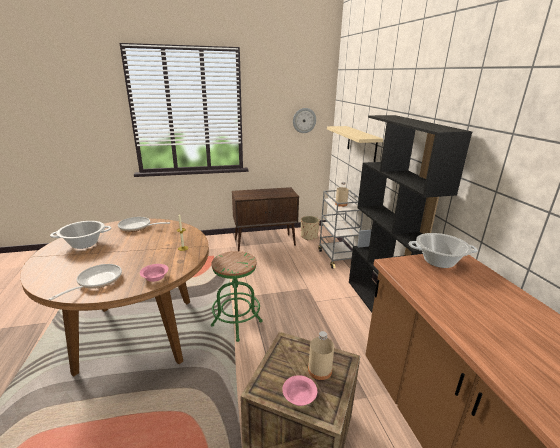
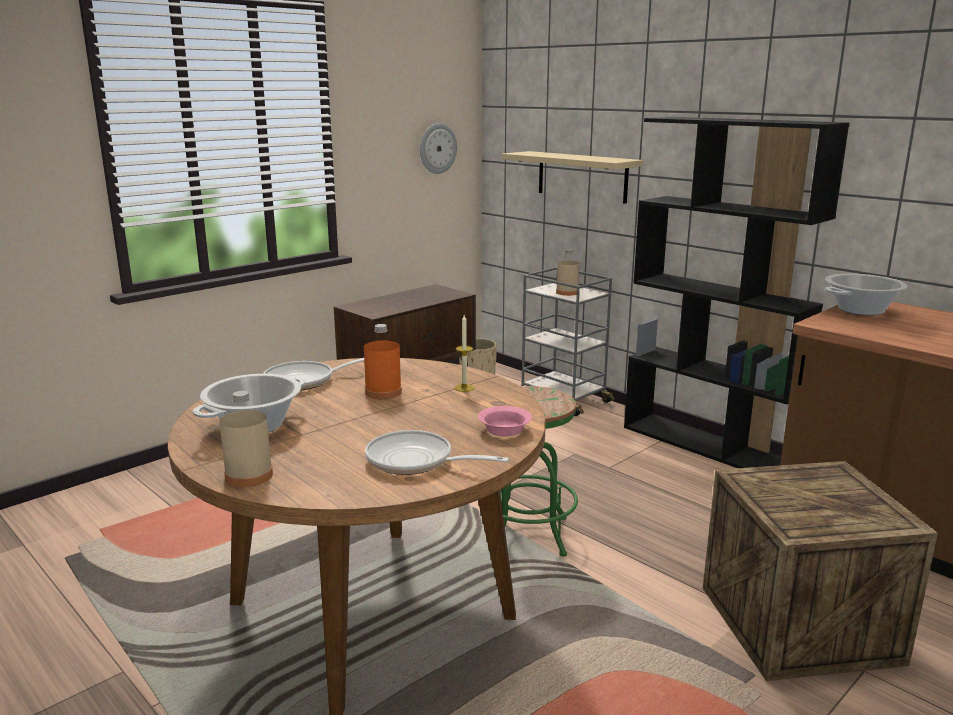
camera: 30 degrees left, 5 degrees down
frying pan [49,264,122,300] -> frying pan turned 60 degrees counterclockwise [365,430,510,475]
pink bowl [282,375,317,406] -> none
beige bottle [308,331,334,380] -> beige bottle moved to [219,391,273,487]
none -> orange bottle [364,324,402,399]

